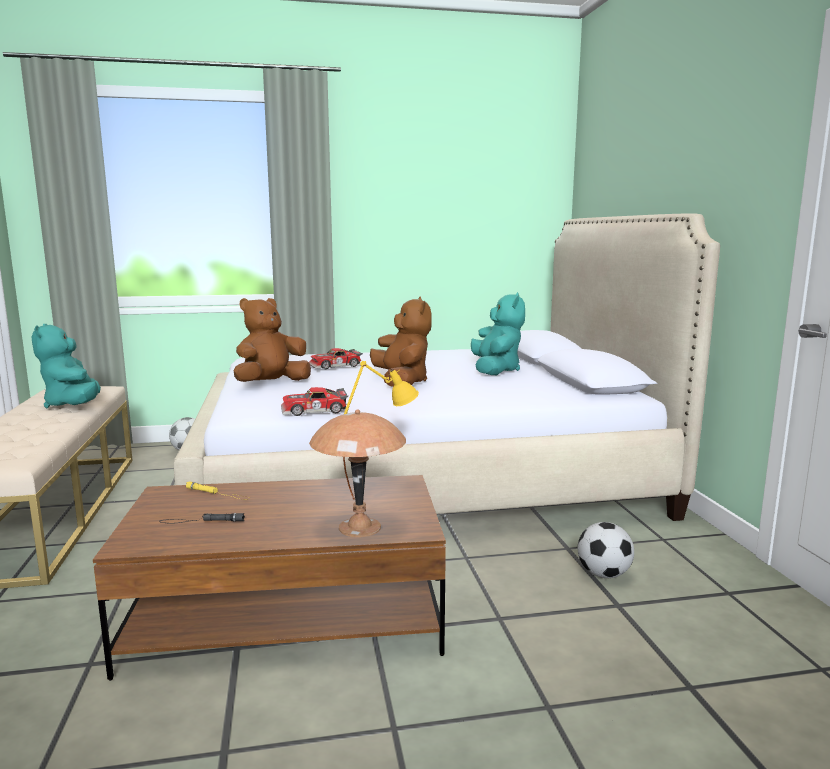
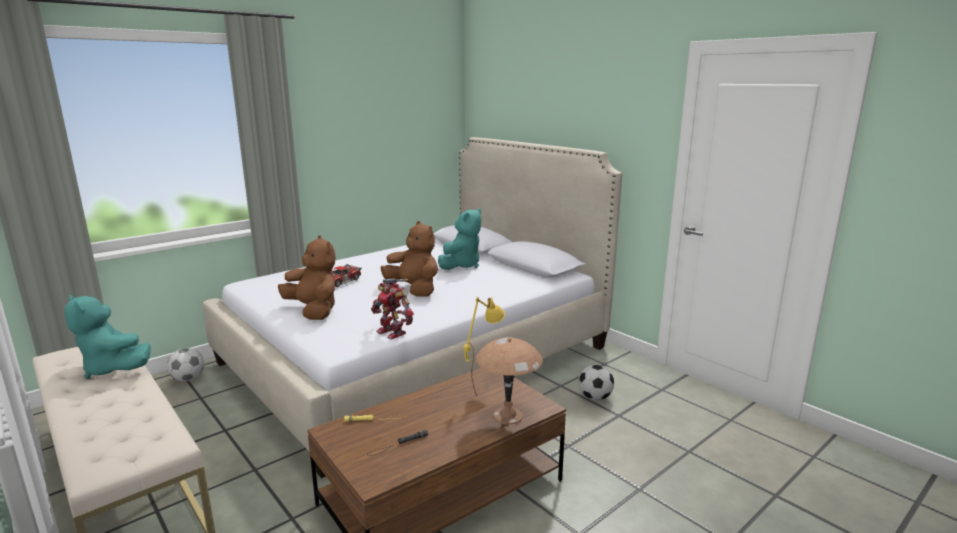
camera: 30 degrees left, 5 degrees up
brown plush toy [234,298,311,382] -> brown plush toy turned 120 degrees clockwise [278,235,336,320]
toy car [281,387,348,416] -> toy robot [371,279,414,339]
turquoise plush toy [471,292,525,375] -> turquoise plush toy turned 60 degrees clockwise [438,208,481,270]

